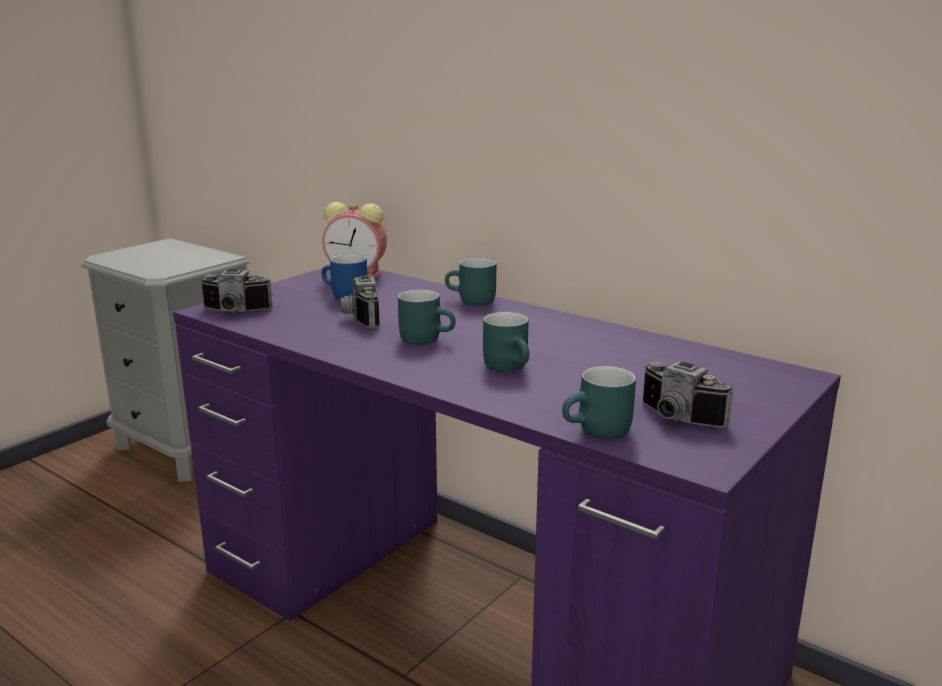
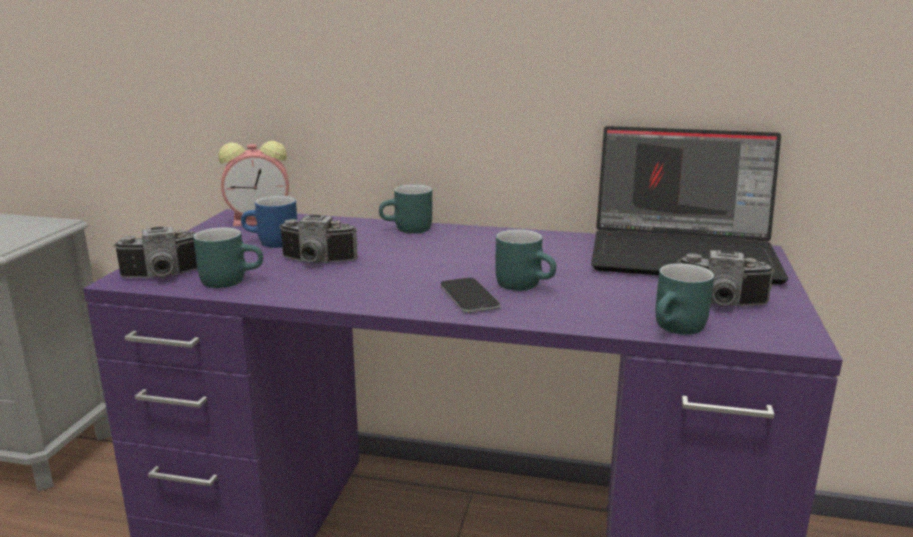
camera: 25 degrees left, 0 degrees up
camera [340,276,380,329] -> camera turned 45 degrees counterclockwise [279,215,358,263]
turquoise mug [398,290,456,345] -> turquoise mug moved to [193,227,263,288]
none -> phone [440,278,500,313]
none -> laptop [591,126,788,285]

